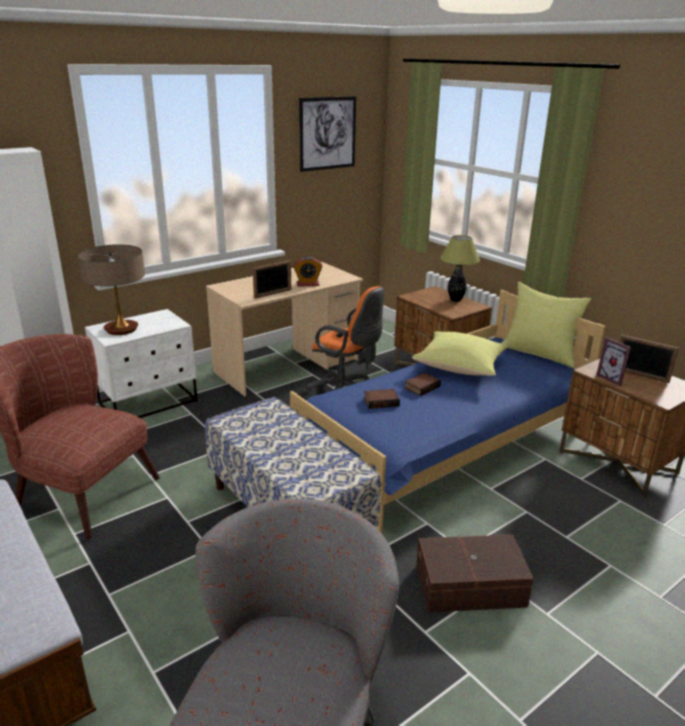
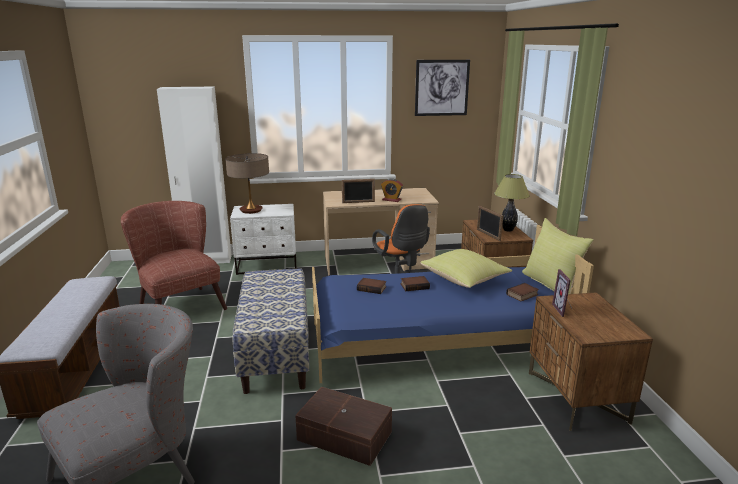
camera: 30 degrees right, 5 degrees down
picture frame [620,335,679,383] -> picture frame moved to [477,205,503,241]
none -> book [506,283,539,302]

